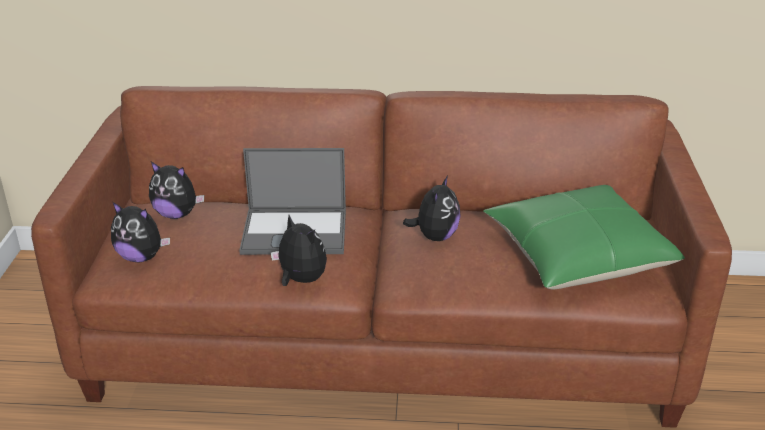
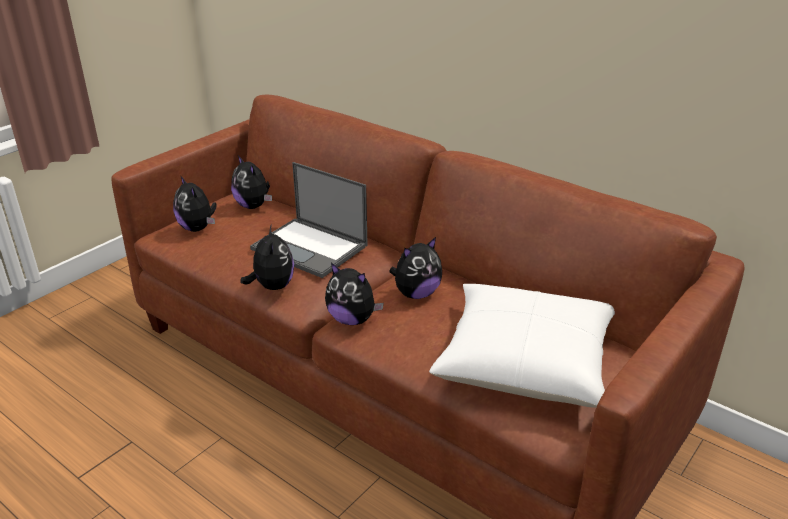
camera: 35 degrees right, 0 degrees up
green pillow [483,185,685,289] -> white pillow [429,284,615,408]
none -> plush toy [325,263,384,325]

